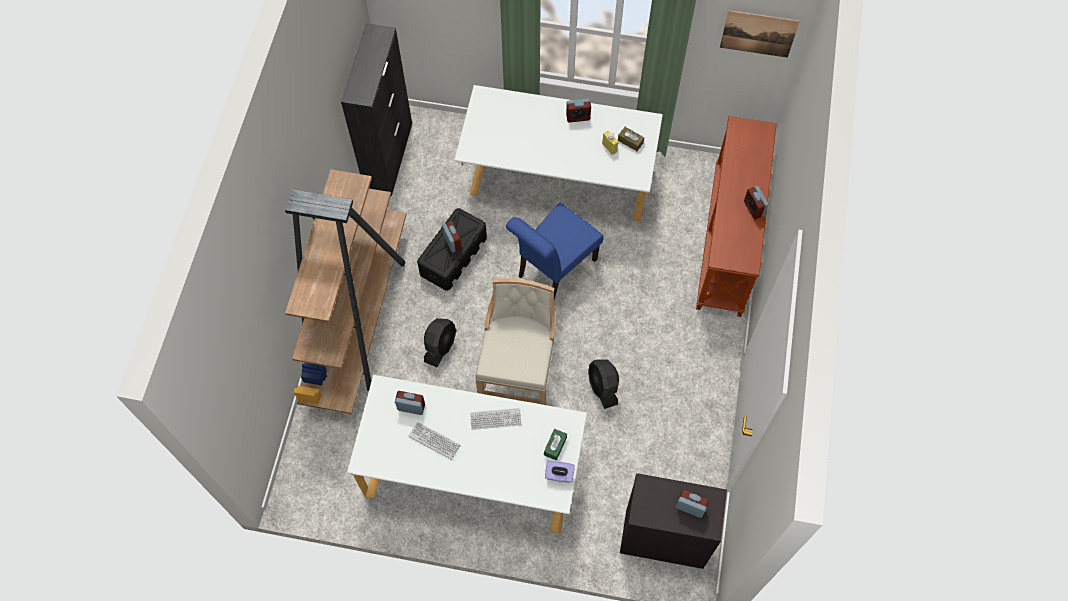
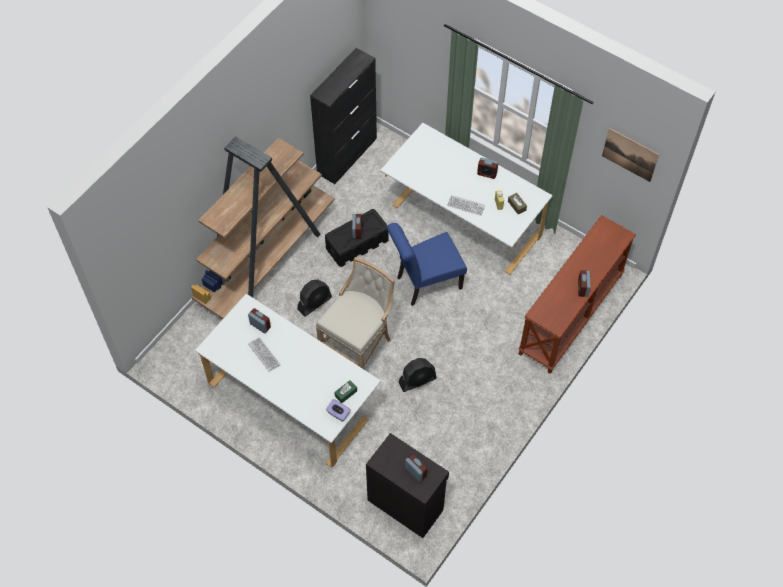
camera: 25 degrees right, 5 degrees down
keyboard [470,408,521,430] -> keyboard moved to [447,195,485,216]
black fan [588,359,619,409] -> black fan turned 120 degrees counterclockwise [398,358,437,392]

